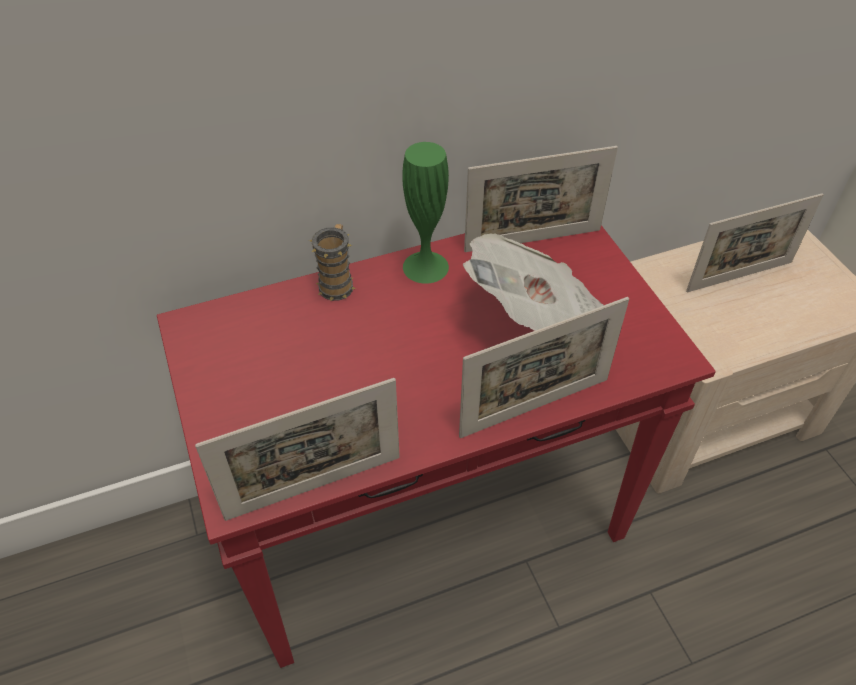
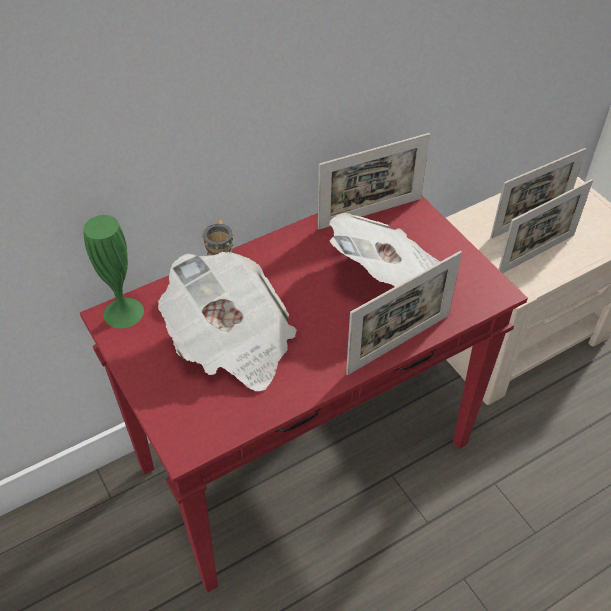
camera: 10 degrees left, 0 degrees up
picture frame [195,378,400,521] -> picture frame moved to [499,179,593,273]
green vase [402,142,449,284] -> green vase moved to [83,215,144,329]
none -> newspaper [158,252,297,392]

